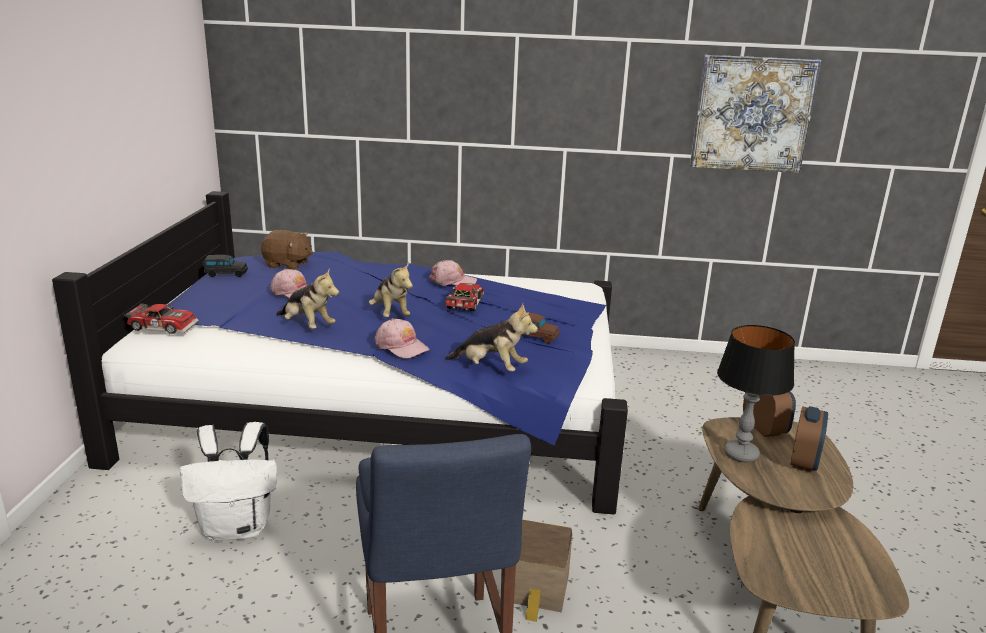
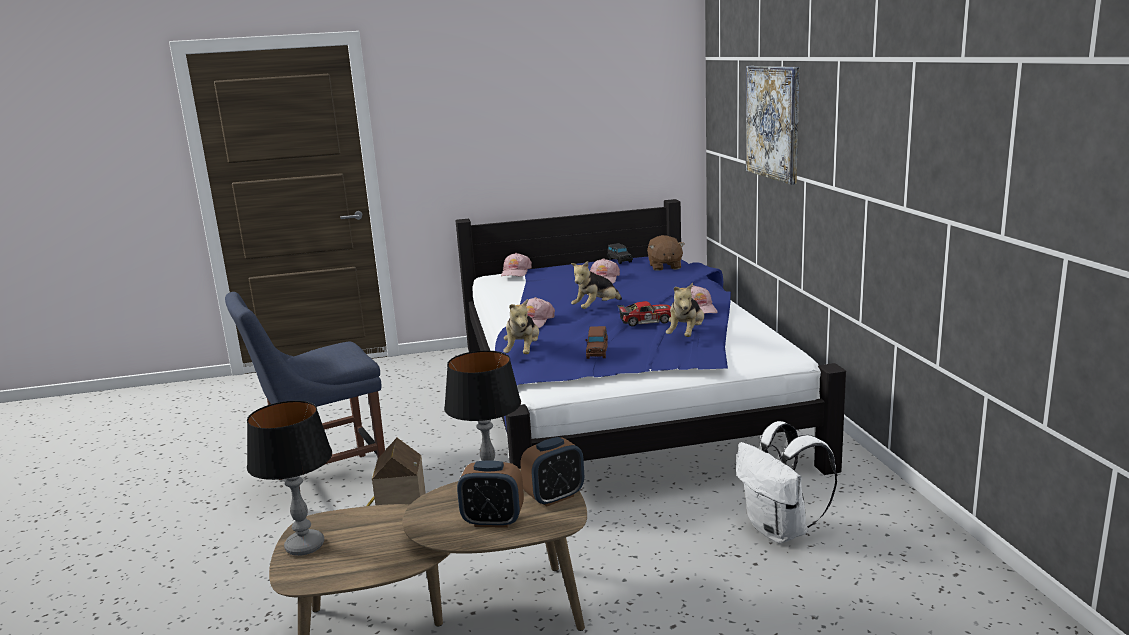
camera: 75 degrees right, 5 degrees down
toy car [124,303,199,334] -> pink cap [501,253,532,276]
white backpack [180,422,277,542] -> white backpack moved to [736,421,837,543]
plush toy [276,269,339,329] -> plush toy moved to [666,283,704,337]
picture [690,55,821,173] -> picture moved to [746,66,800,185]
none -> table lamp [247,401,332,556]

